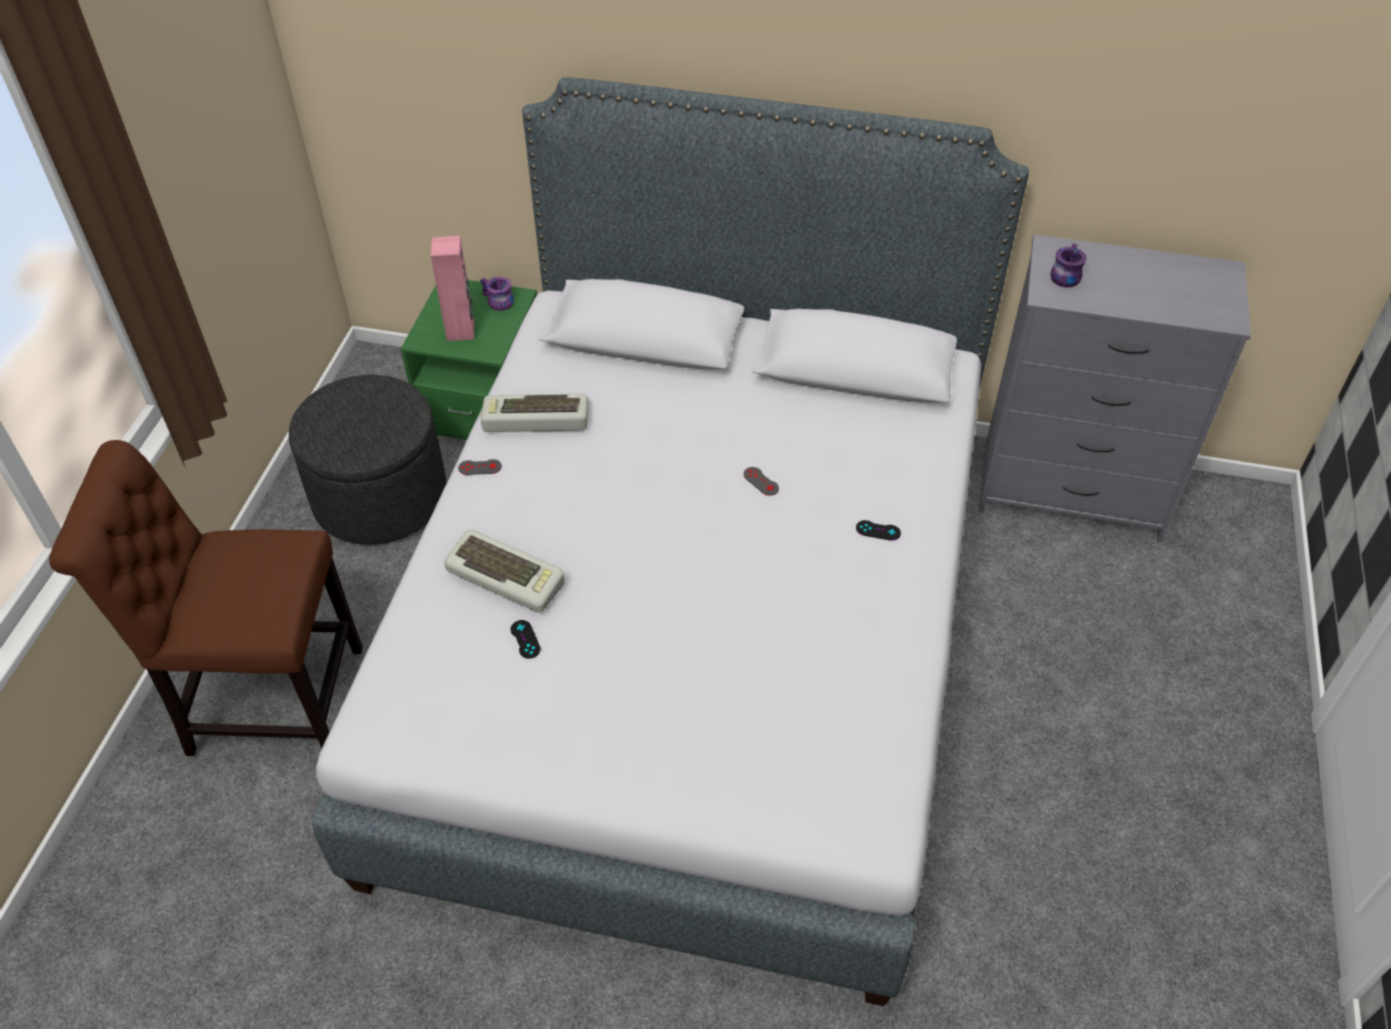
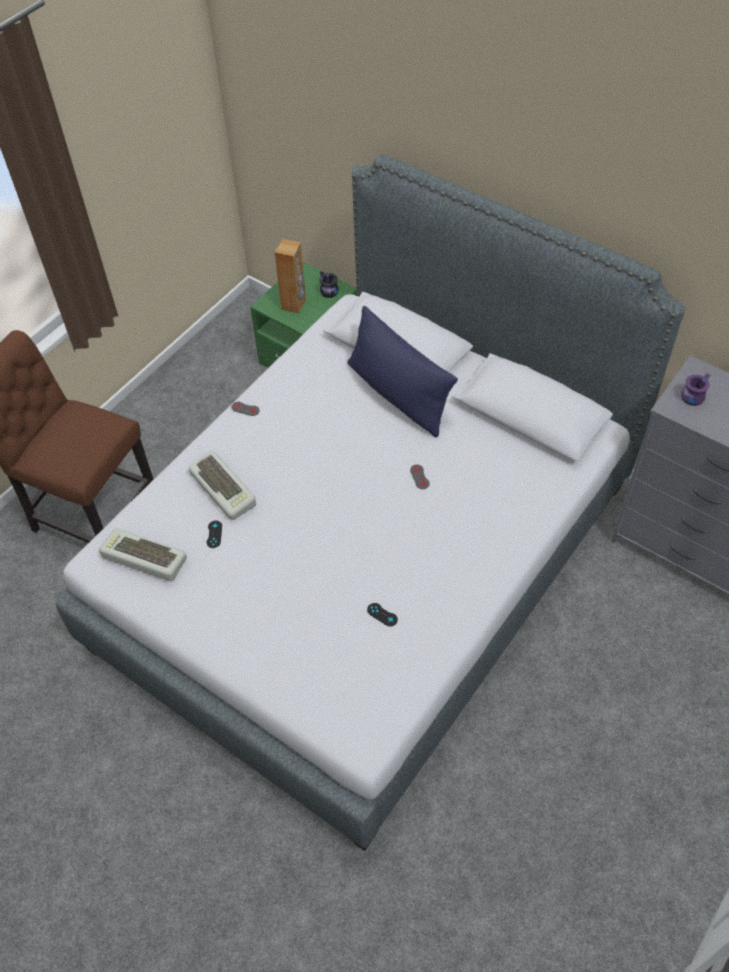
camera: 25 degrees right, 5 degrees up
grey ottoman [289,374,447,545] -> none
pink speaker [431,235,474,341] -> brown speaker [275,239,306,313]
purple mug [480,277,514,311] -> black mug [320,271,339,298]
keyboard [480,394,588,432] -> keyboard moved to [99,529,187,581]
black game controller [856,520,901,541] -> black game controller moved to [367,603,398,627]
none -> blue pillow [347,306,458,437]

